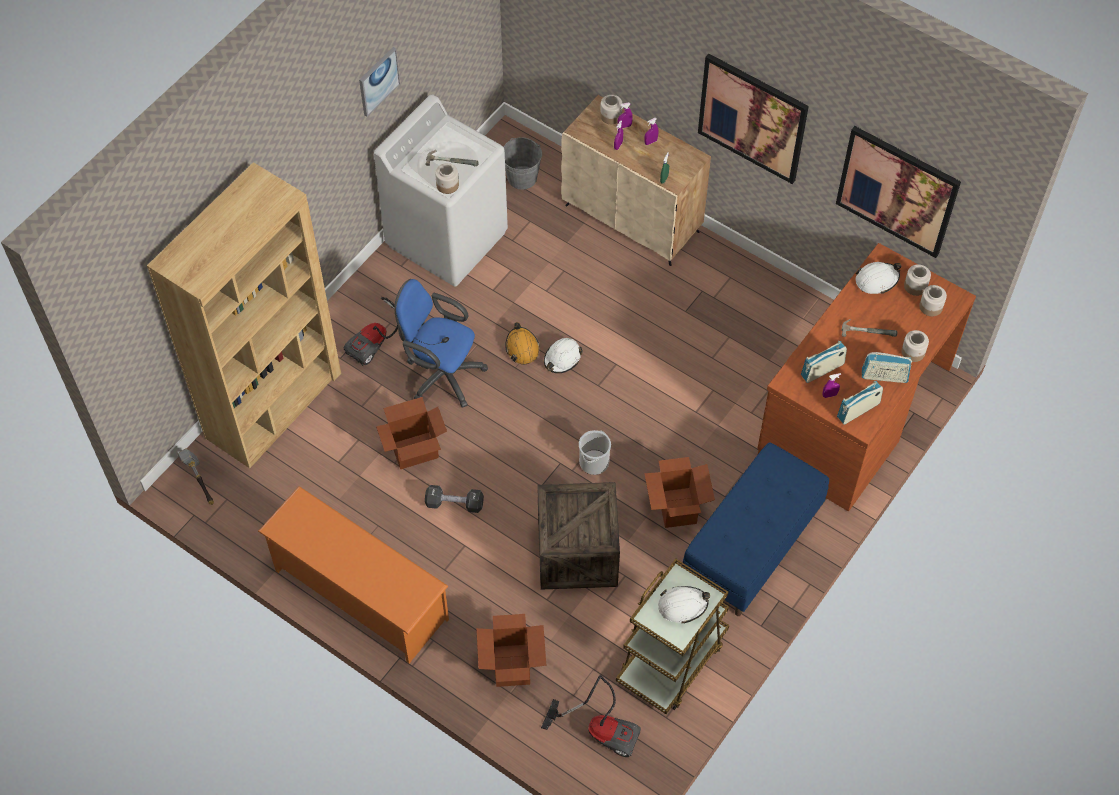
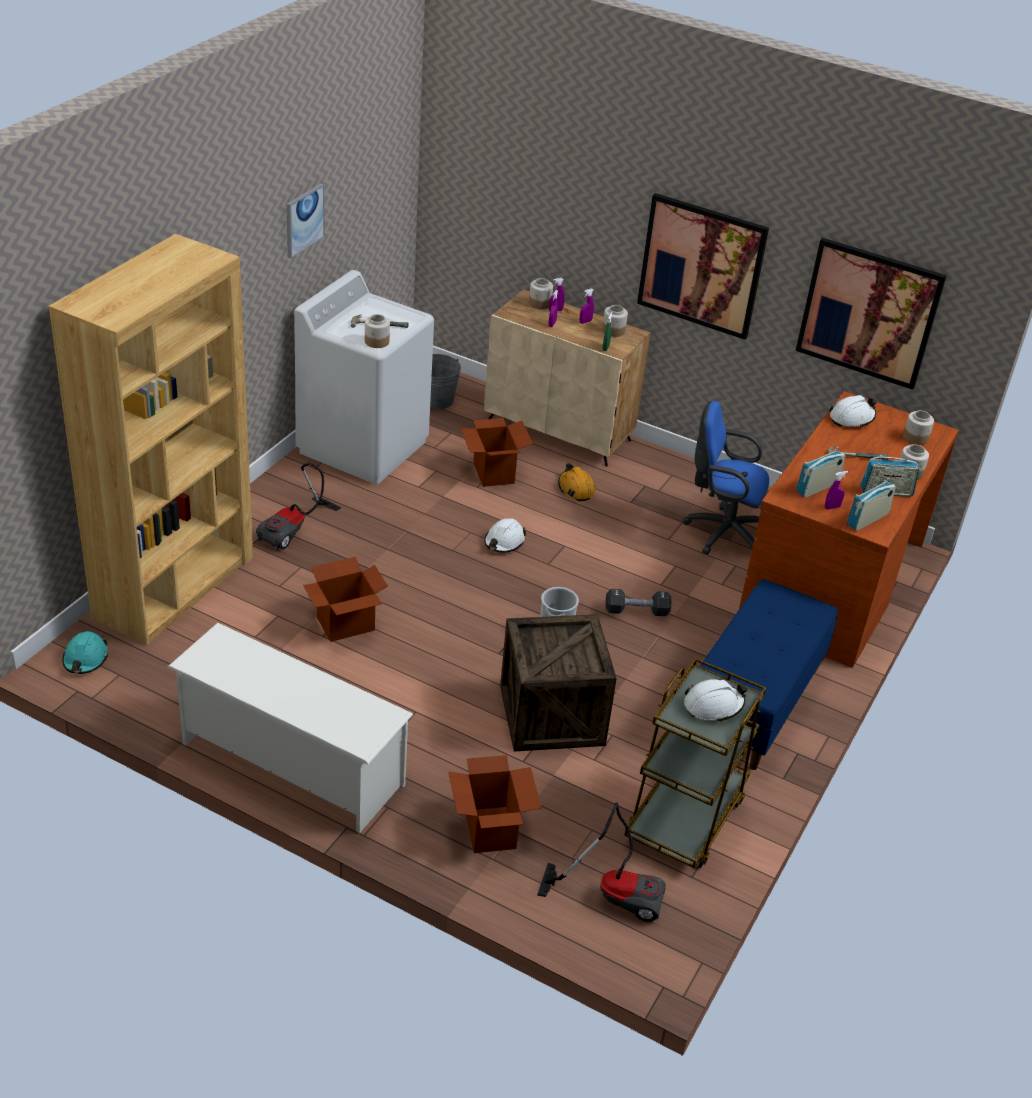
camera: 10 degrees left, 20 degrees down
hammer [178,448,214,505] -> turquoise hard hat [63,631,108,674]
orange shoe rack [258,486,449,663] -> white shoe rack [168,623,413,833]
blue office chair [394,279,488,408] -> blue office chair moved to [682,401,769,555]
black dumbbell [425,485,484,513] -> black dumbbell moved to [605,589,671,616]
orange hard hat [505,322,540,365] -> orange hard hat moved to [558,463,595,501]
cardboard box [644,457,715,528] -> cardboard box moved to [460,418,533,487]
jar [904,264,931,296] -> jar moved to [602,305,628,337]

